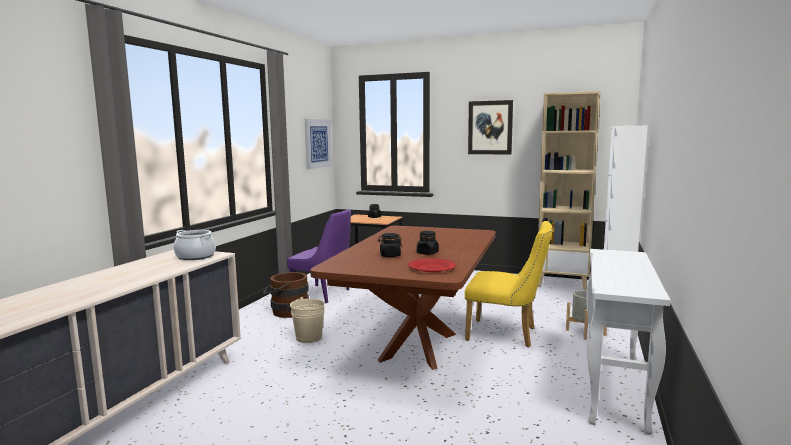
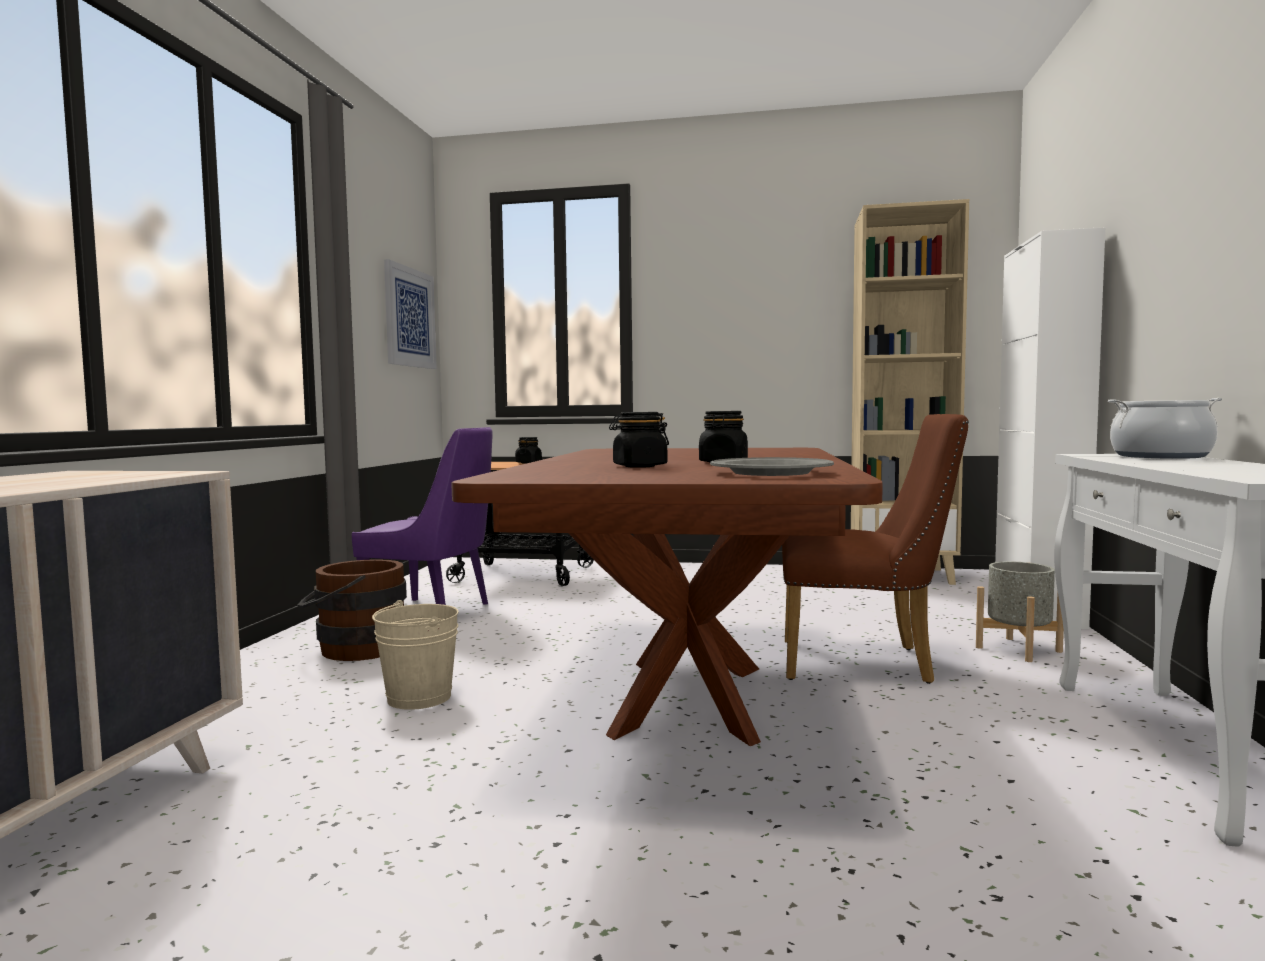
camera: 10 degrees left, 5 degrees down
cooking pot [174,230,216,260] -> cooking pot moved to [1108,398,1222,459]
red plate [408,258,456,272] -> grey plate [710,457,834,476]
yellow chair [465,221,553,347] -> brown chair [782,414,969,684]
picture [468,100,513,154] -> none

